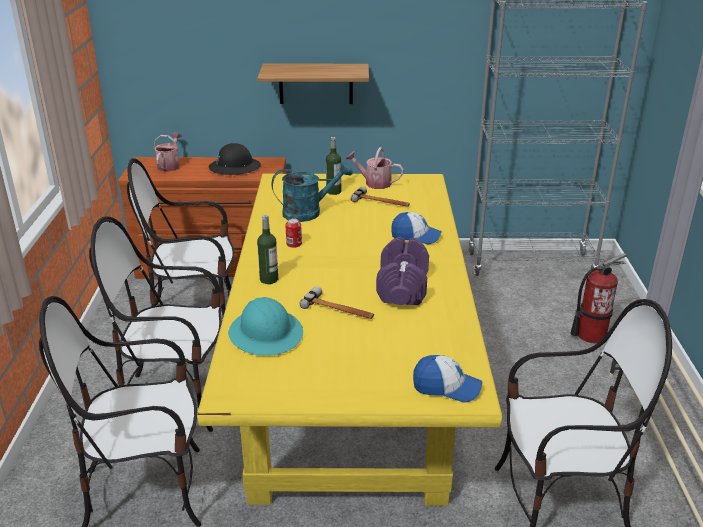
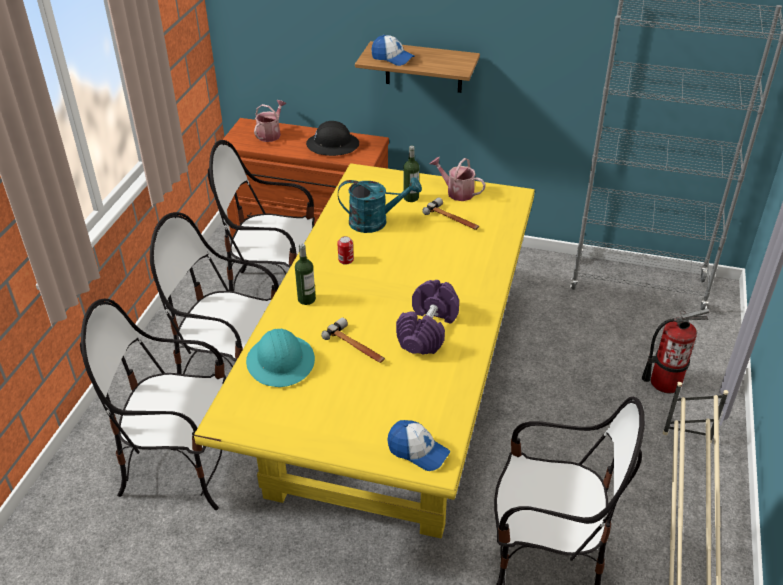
camera: 15 degrees right, 10 degrees up
cap [391,212,442,245] -> cap moved to [371,35,415,66]

